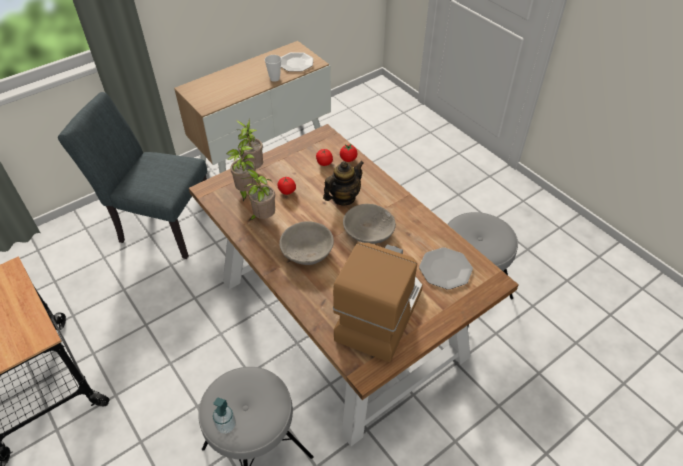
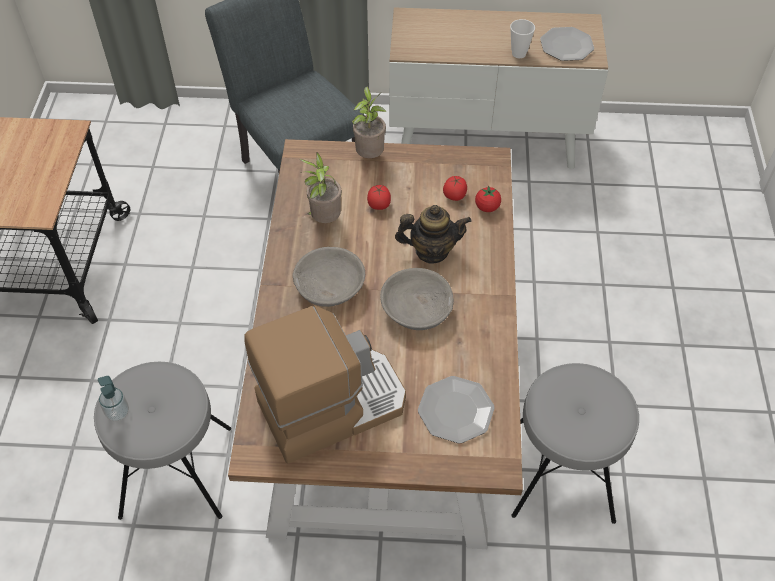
camera: 40 degrees right, 5 degrees up
potted plant [226,146,256,201] -> none

